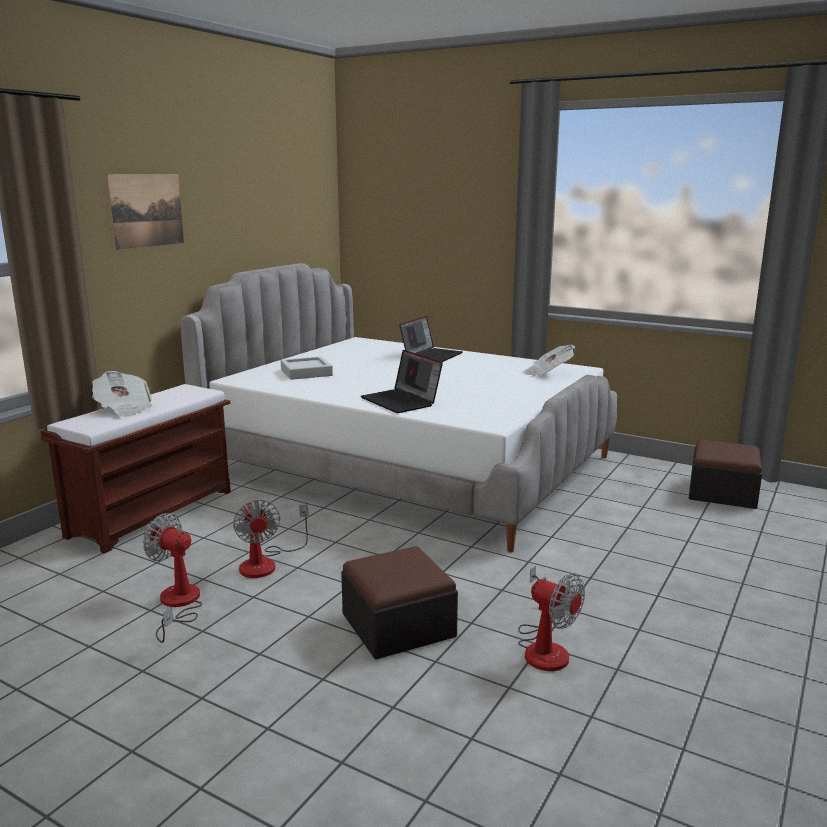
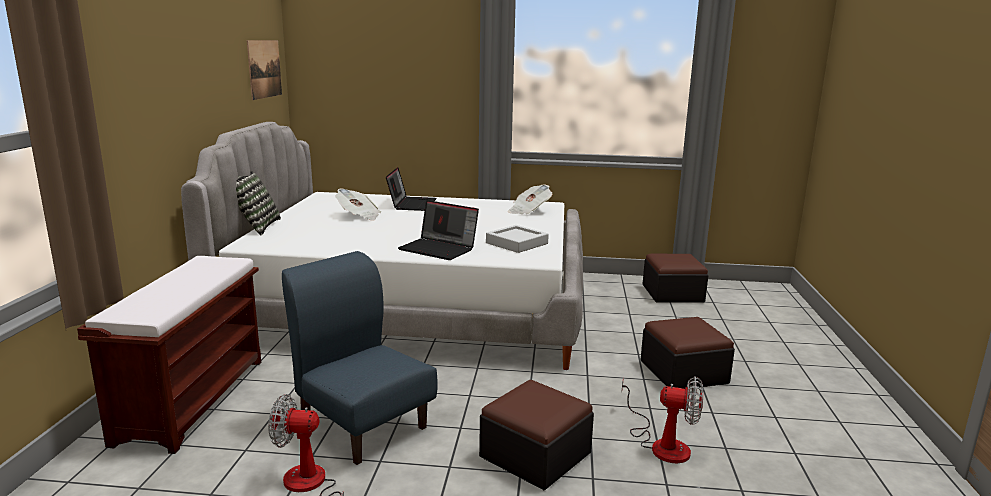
camera: 25 degrees left, 0 degrees up
newspaper [92,371,152,417] -> newspaper moved to [335,189,381,221]
picture [106,174,184,250] -> picture moved to [247,40,282,100]
fan [233,500,308,578] -> blue chair [282,251,438,465]
grey tray [281,356,333,380] -> grey tray moved to [486,225,549,253]
none -> pillow [236,171,281,236]
none -> ottoman [640,317,735,389]

